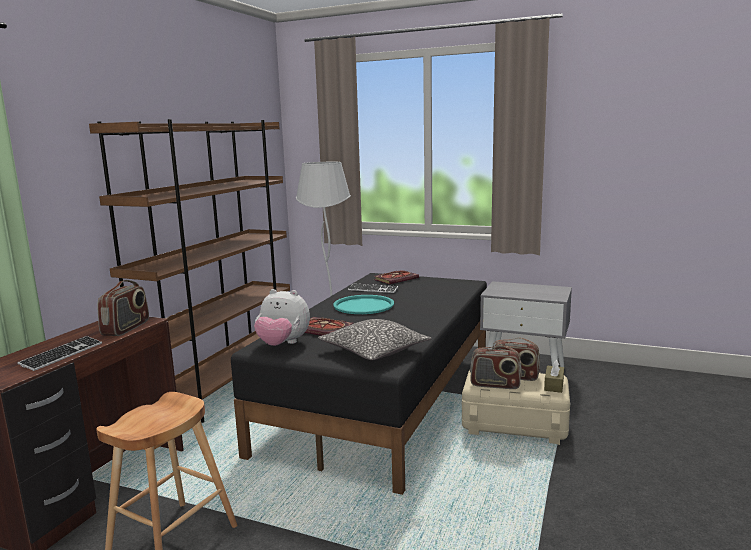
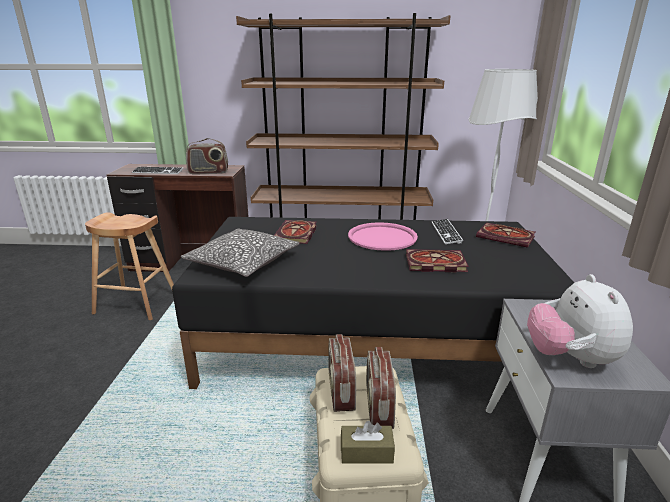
camera: 70 degrees right, 10 degrees up
plush toy [254,289,310,346] -> plush toy moved to [527,274,633,368]
turquoise tray [333,295,394,314] -> pink tray [348,222,418,251]
none -> book [406,249,469,272]

